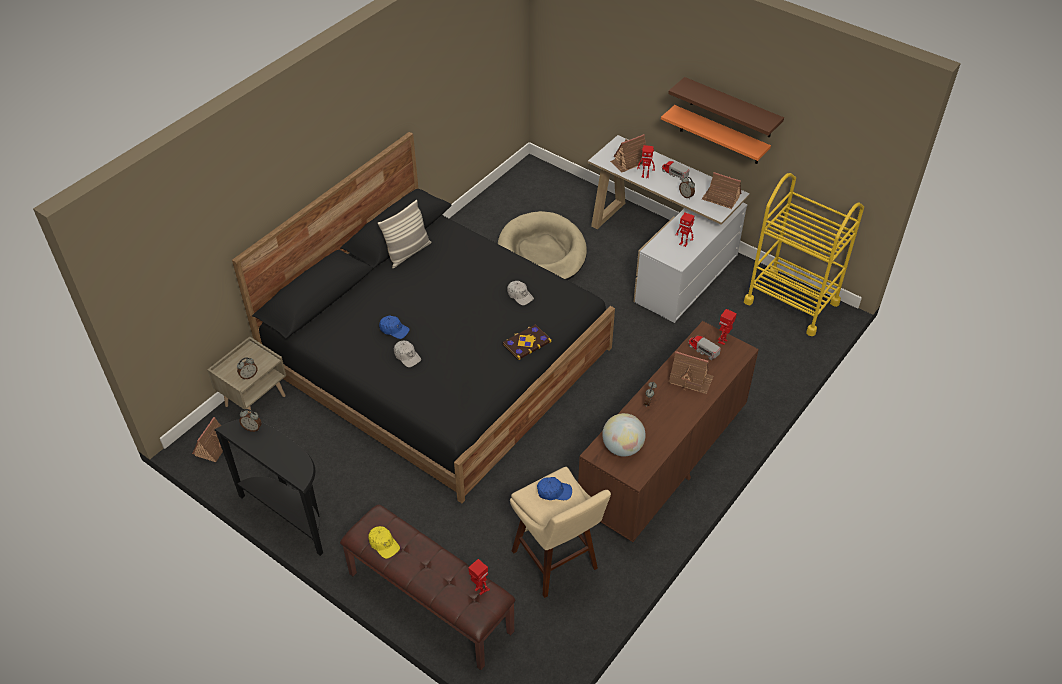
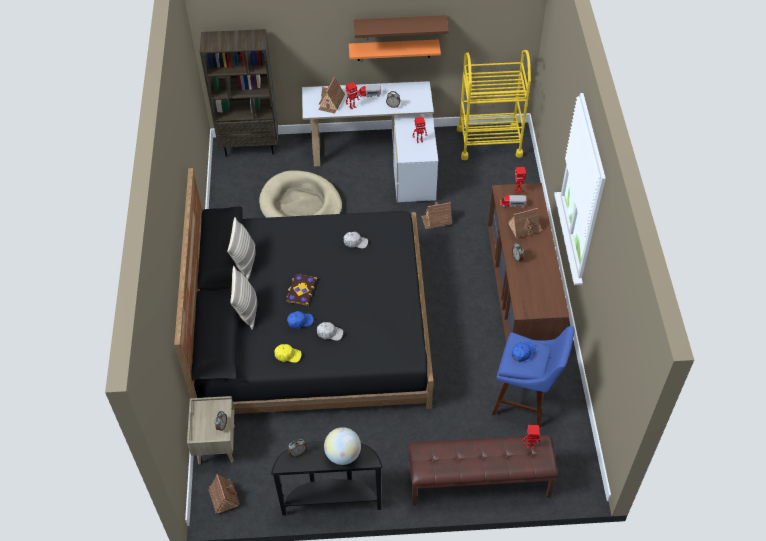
camera: 40 degrees left, 5 degrees up
yellow cap [368,526,400,559] -> yellow cap moved to [274,344,302,363]
book [503,324,552,360] -> book moved to [286,274,317,306]
beige stool [510,467,611,598] -> blue stool [492,326,575,427]
globe [602,413,646,457] -> globe moved to [324,427,361,465]
toy house [702,172,741,209] -> toy house moved to [421,202,452,229]
none -> brown bookcase [200,29,278,157]
none -> pillow [230,266,257,329]

